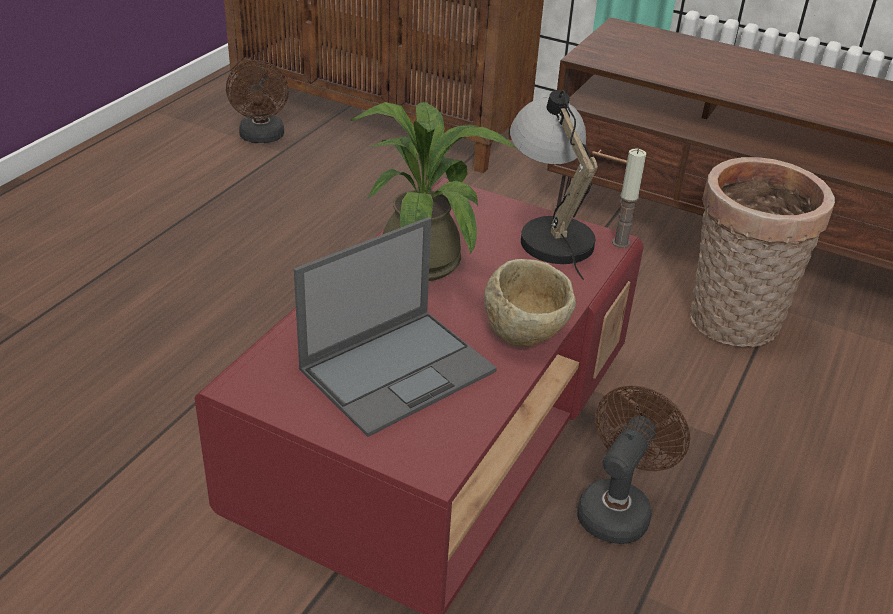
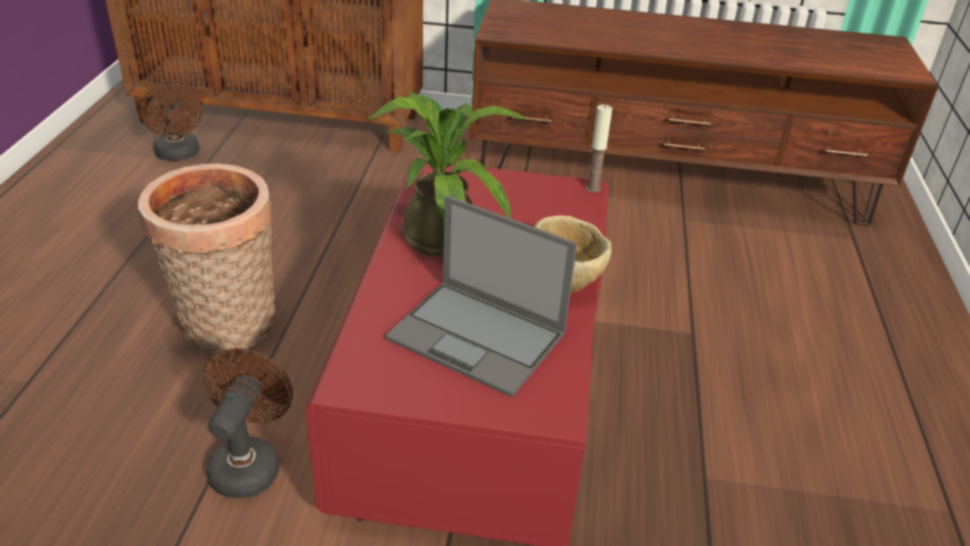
camera: 20 degrees left, 0 degrees up
laptop [294,217,497,437] -> laptop turned 90 degrees clockwise [385,195,577,397]
table lamp [510,90,598,280] -> none
brown fan [577,386,690,544] -> brown fan moved to [202,348,293,498]
basket [690,157,835,347] -> basket moved to [138,163,276,353]

